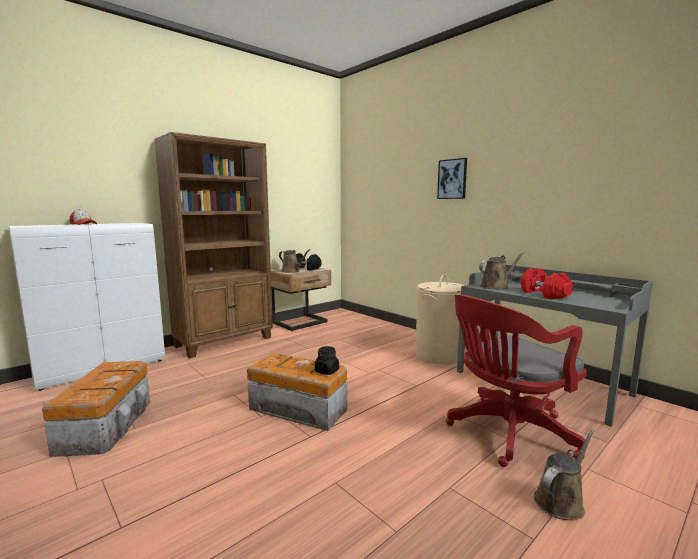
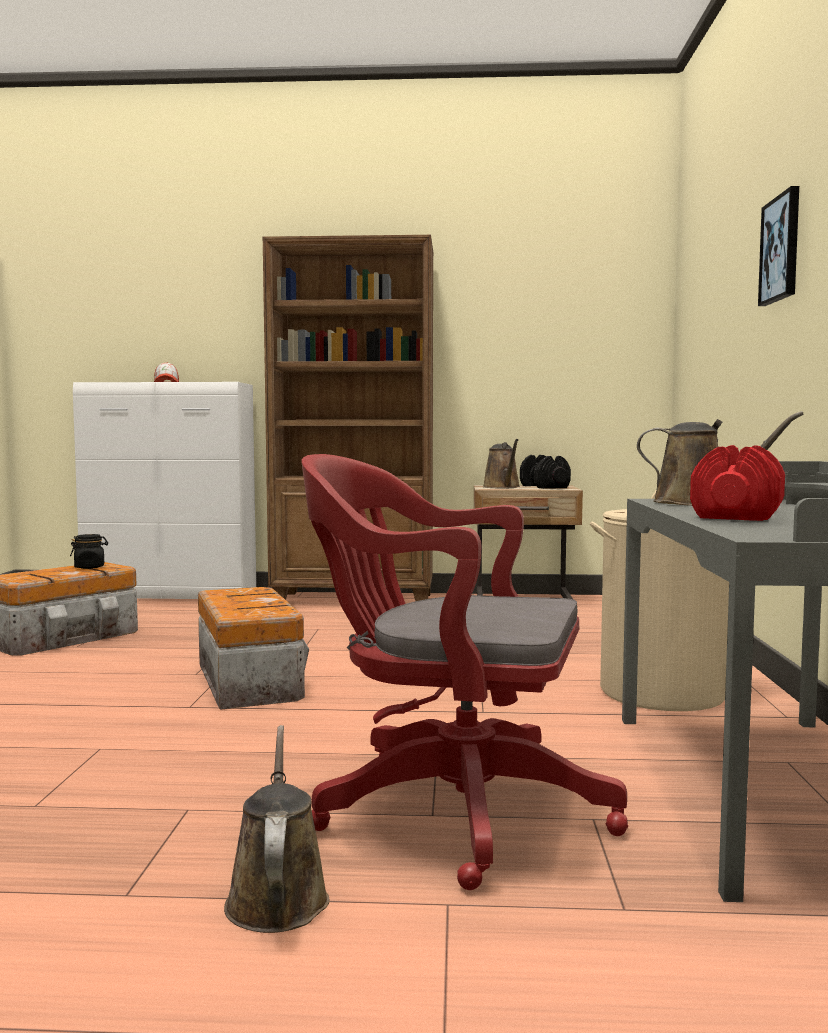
camera: 45 degrees right, 5 degrees down
black jar [315,346,339,375] -> black jar moved to [70,534,108,569]
brown watering can [534,430,595,520] -> brown watering can turned 105 degrees counterclockwise [224,725,330,933]

